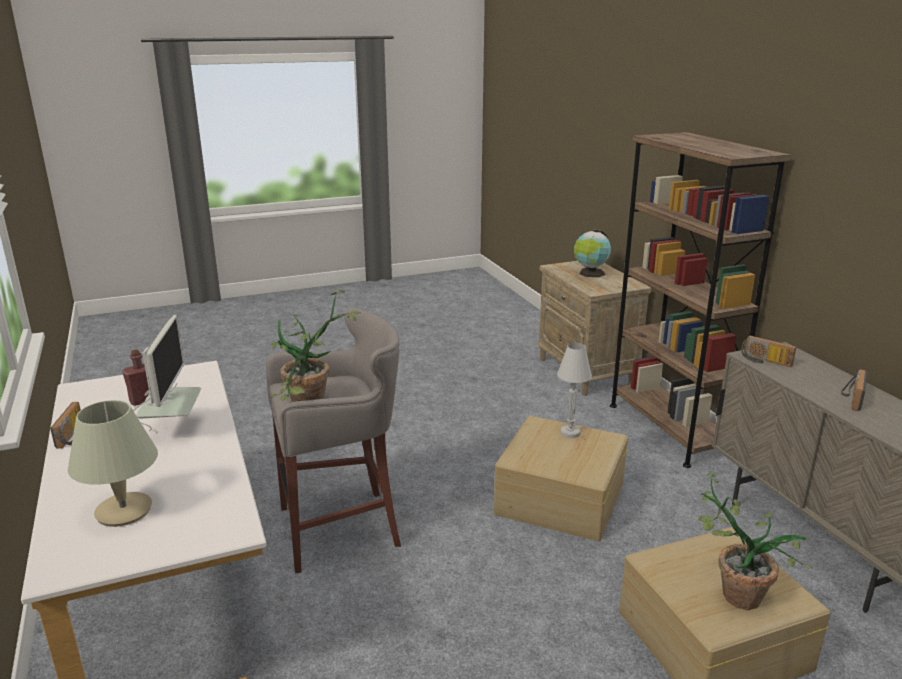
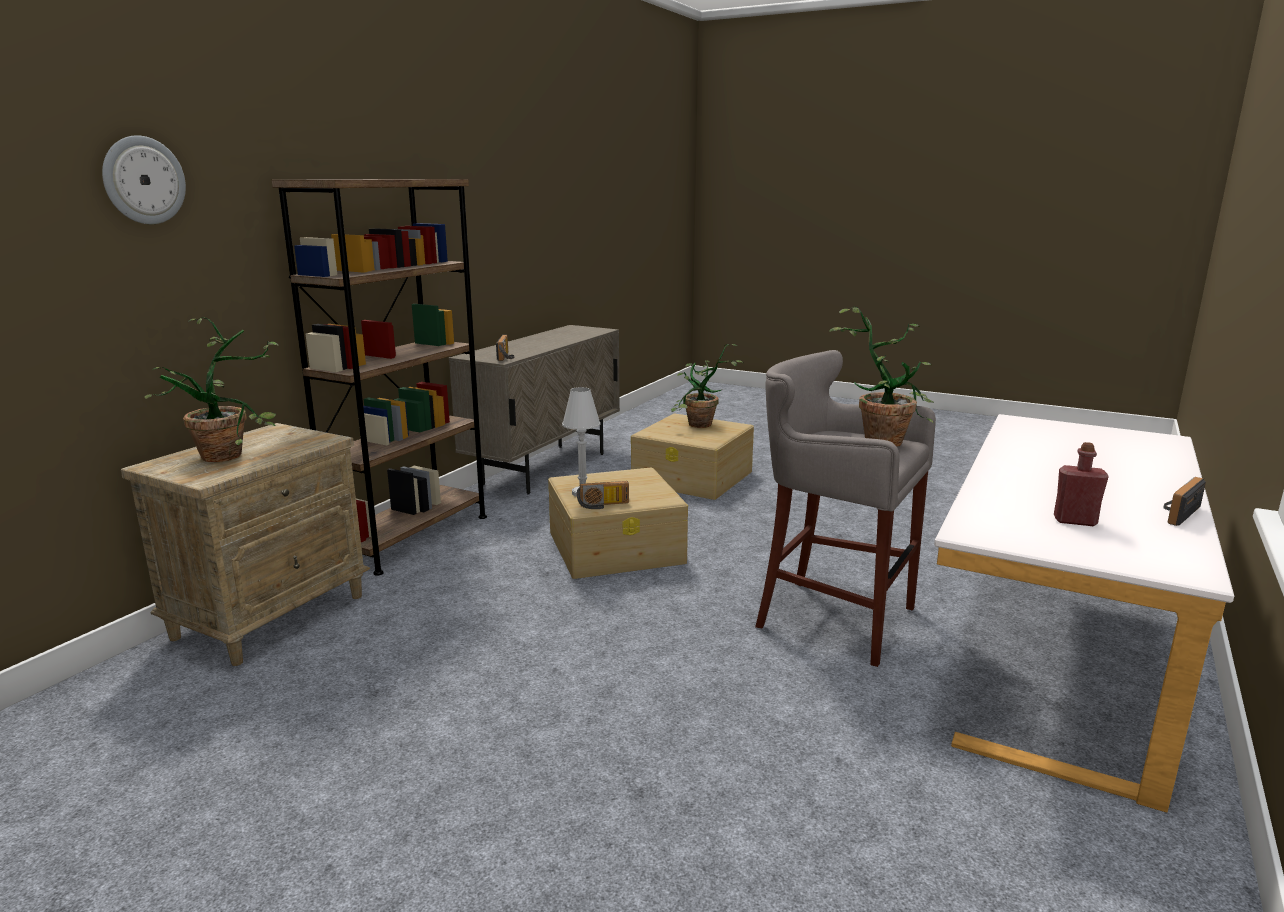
camera: 130 degrees left, 5 degrees down
beige table lamp [68,400,158,527] -> none
monitor [133,315,201,432] -> none
globe [574,230,611,278] -> potted plant [144,317,279,462]
radio [841,369,868,411] -> radio moved to [577,481,629,509]
none -> wall clock [102,135,186,224]

